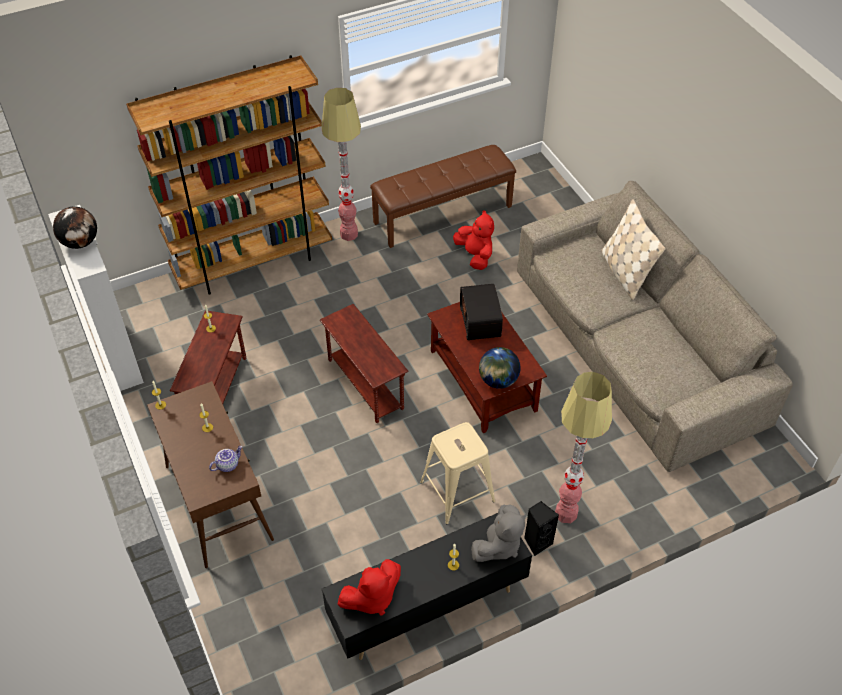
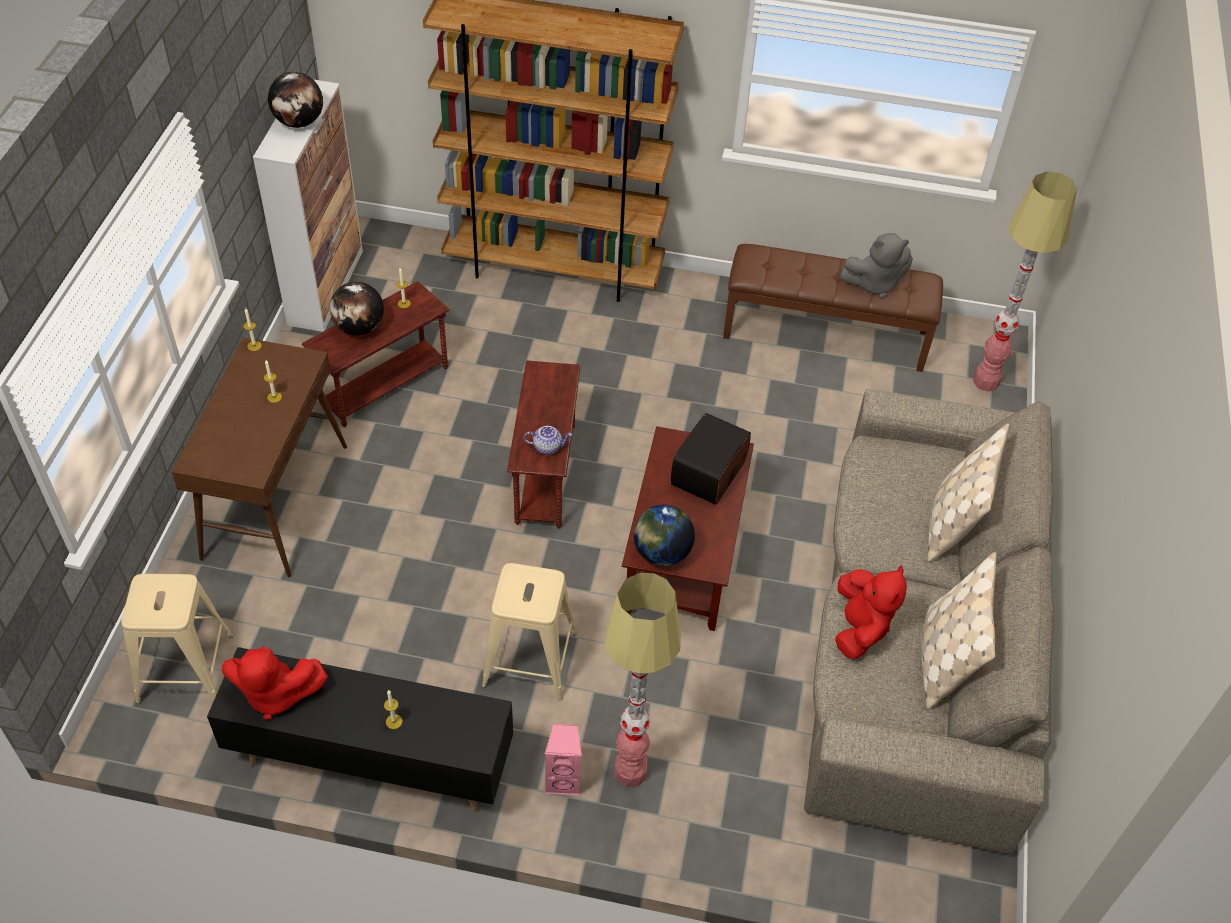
camera: 35 degrees right, 0 degrees up
teapot [209,446,243,472] -> teapot moved to [523,426,572,455]
floor lamp [322,88,361,241] -> floor lamp moved to [973,171,1077,392]
red plush toy [453,210,494,270] -> red plush toy moved to [835,565,907,659]
grey plush toy [471,504,527,562] -> grey plush toy moved to [839,233,913,298]
black speaker [524,501,559,556] -> pink speaker [545,724,582,795]
none -> beige stool [121,574,233,704]
none -> globe [330,282,384,335]
none -> beige pillow [921,552,996,710]

